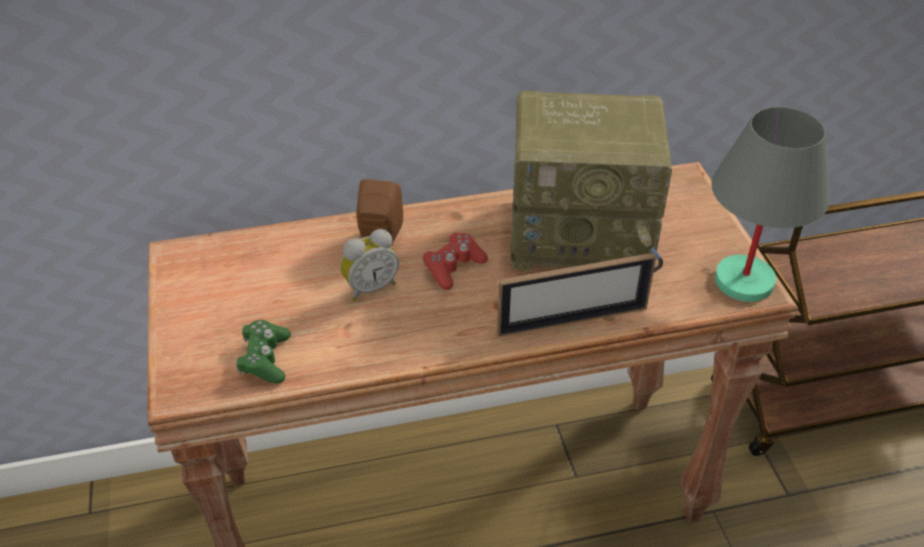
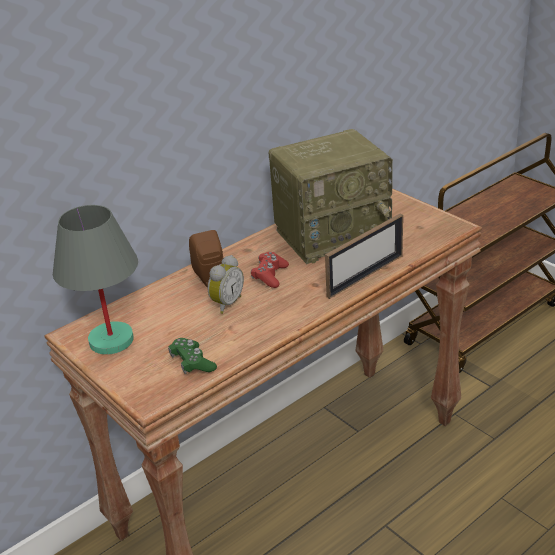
camera: 25 degrees left, 10 degrees down
grey table lamp [711,107,830,302] -> grey table lamp moved to [53,205,138,355]

